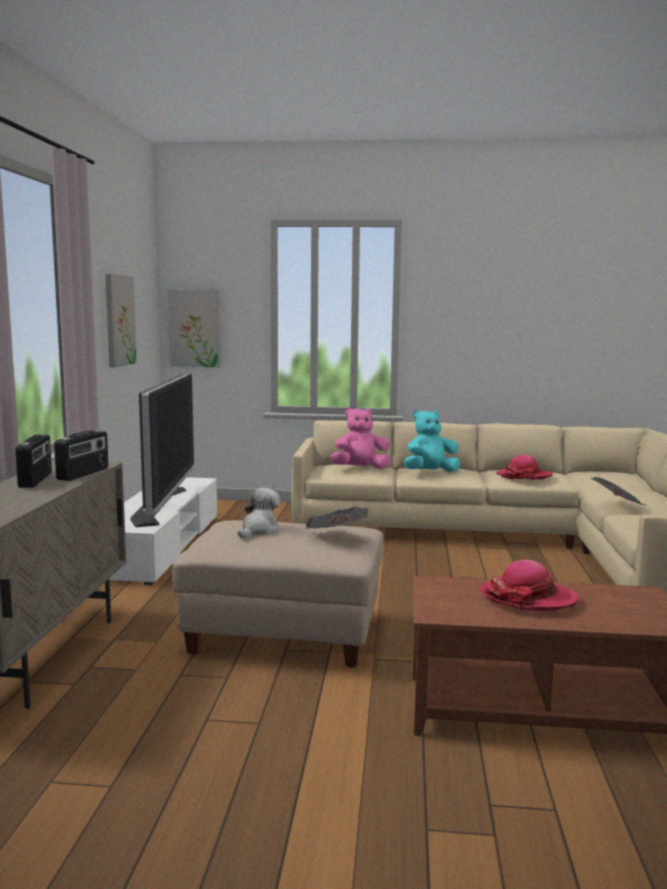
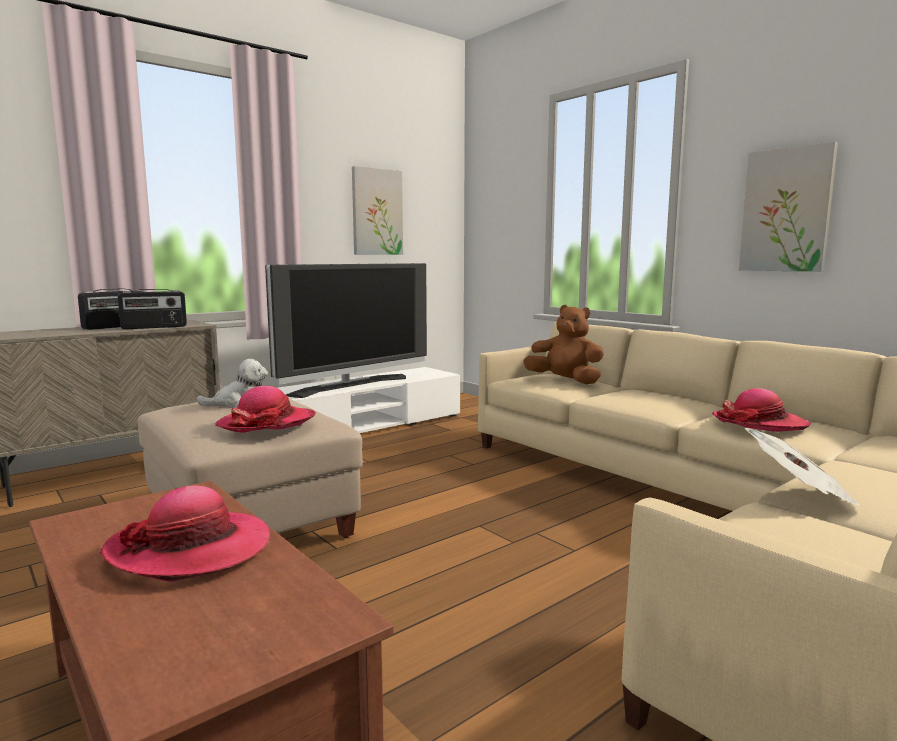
camera: 45 degrees right, 0 degrees up
picture [168,289,221,367] -> picture moved to [739,142,838,272]
newspaper [306,507,369,528] -> hat [215,386,316,433]
pink plush toy [330,407,391,469] -> brown plush toy [523,305,604,384]
turquoise plush toy [404,410,460,472] -> none

